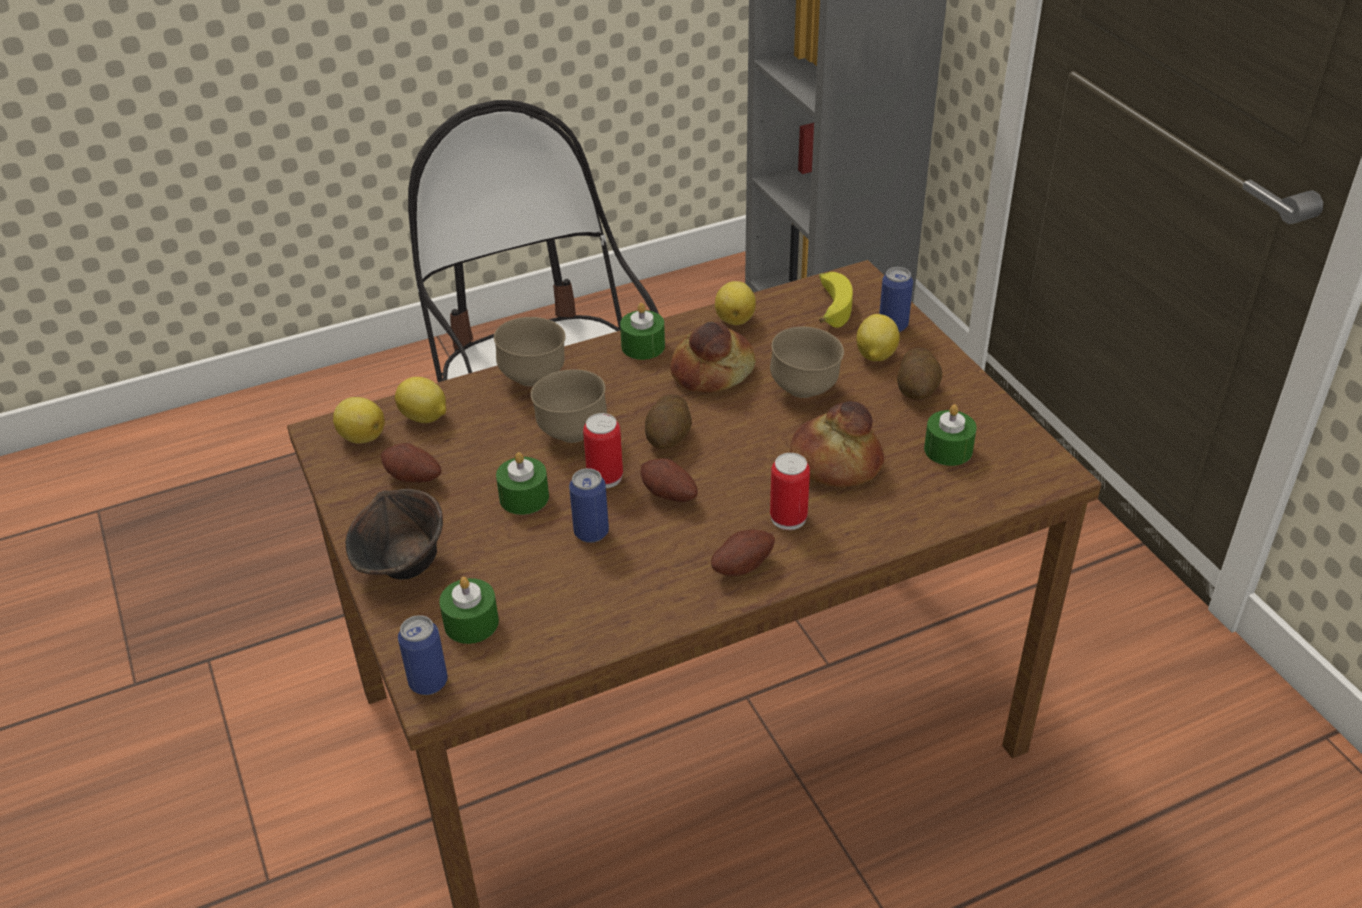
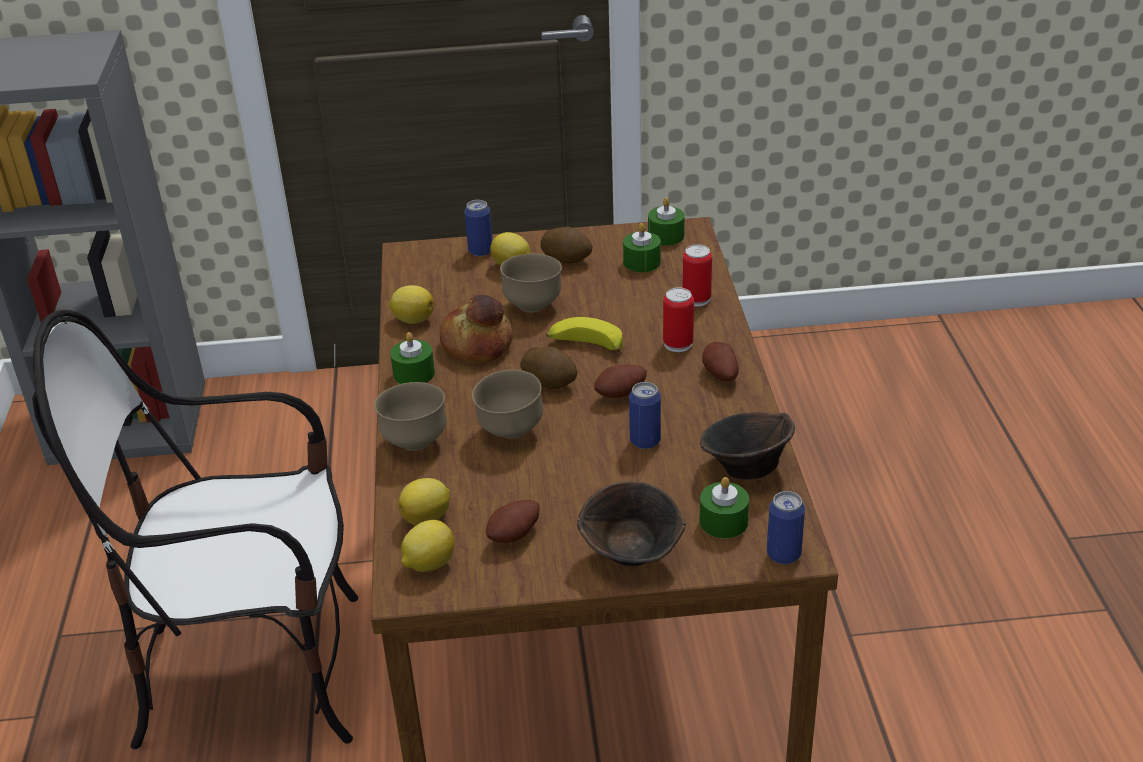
camera: 70 degrees left, 5 degrees down
green candle [496,452,549,515] -> green candle moved to [648,197,685,246]
can [583,413,623,488] -> can moved to [682,244,712,307]
bread [790,401,884,487] -> none
banana [819,272,853,328] -> banana moved to [546,317,623,352]
none -> brown bowl [700,412,795,480]

